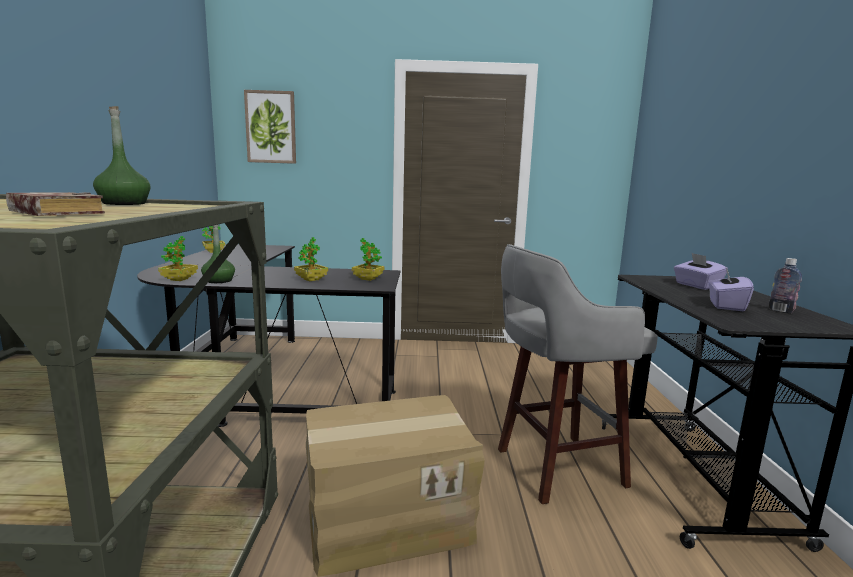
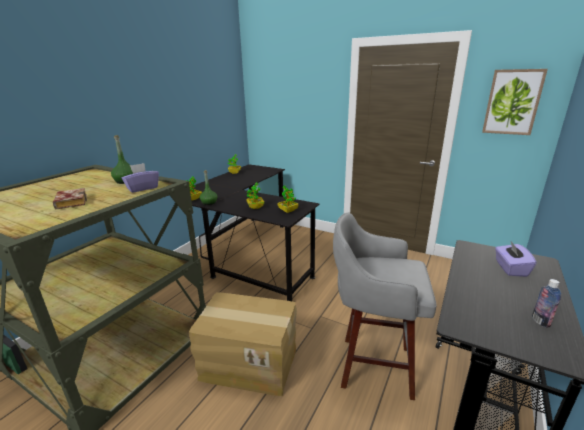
camera: 30 degrees right, 10 degrees up
picture [244,90,296,164] -> picture moved to [482,69,548,135]
purple tissue box [708,268,754,311] -> purple tissue box moved to [122,163,159,193]

